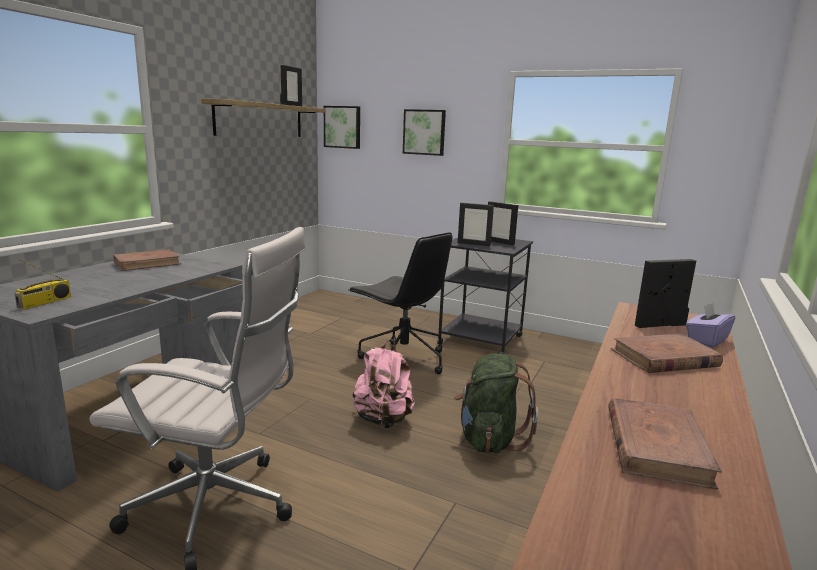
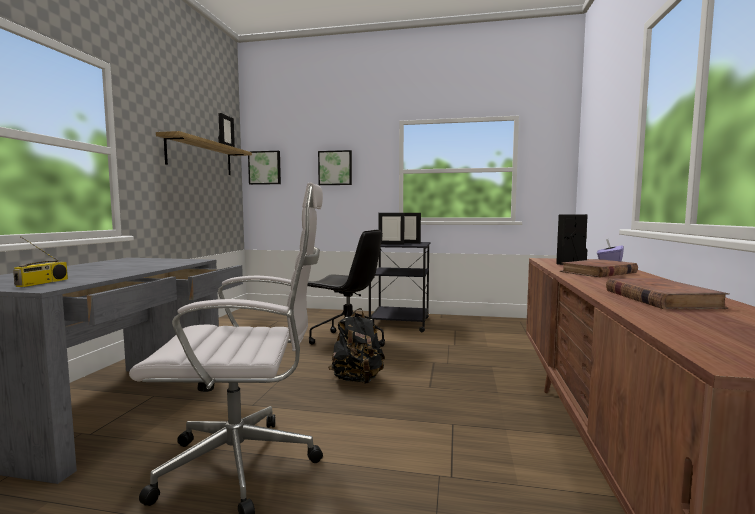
camera: 15 degrees left, 10 degrees down
brown book [113,249,181,271] -> none
pink backpack [353,340,415,428] -> black backpack [328,308,385,384]
green backpack [454,353,538,453] -> none

